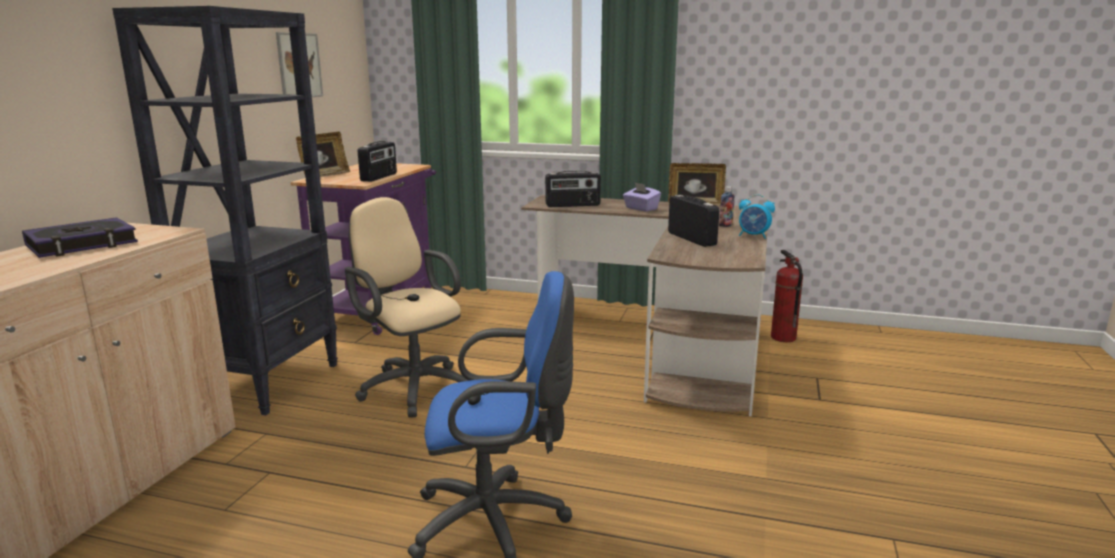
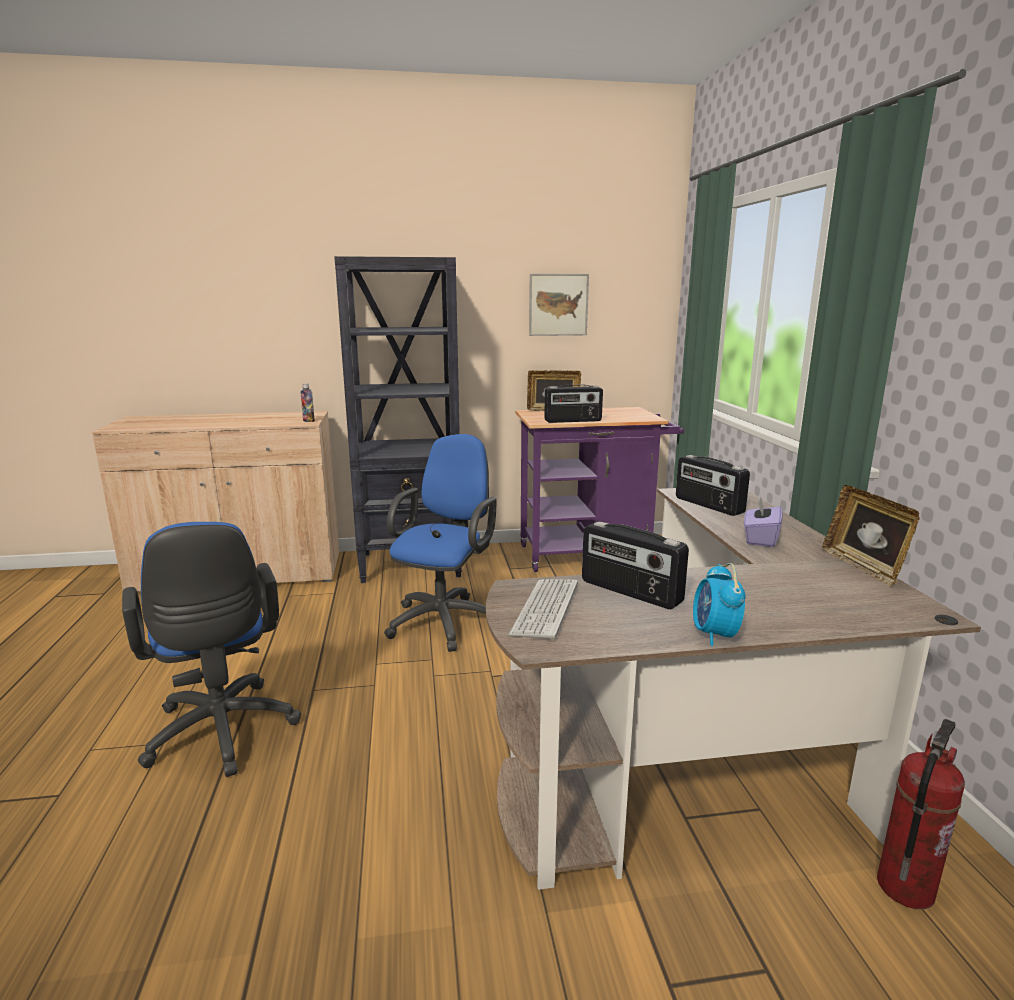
camera: 65 degrees right, 0 degrees up
book [22,217,138,258] -> none
beige office chair [345,197,469,418] -> blue office chair [384,434,497,652]
radio [668,195,719,247] -> radio turned 90 degrees clockwise [582,521,689,609]
bottle [719,186,735,227] -> bottle moved to [300,383,315,422]
none -> keyboard [509,579,578,639]

